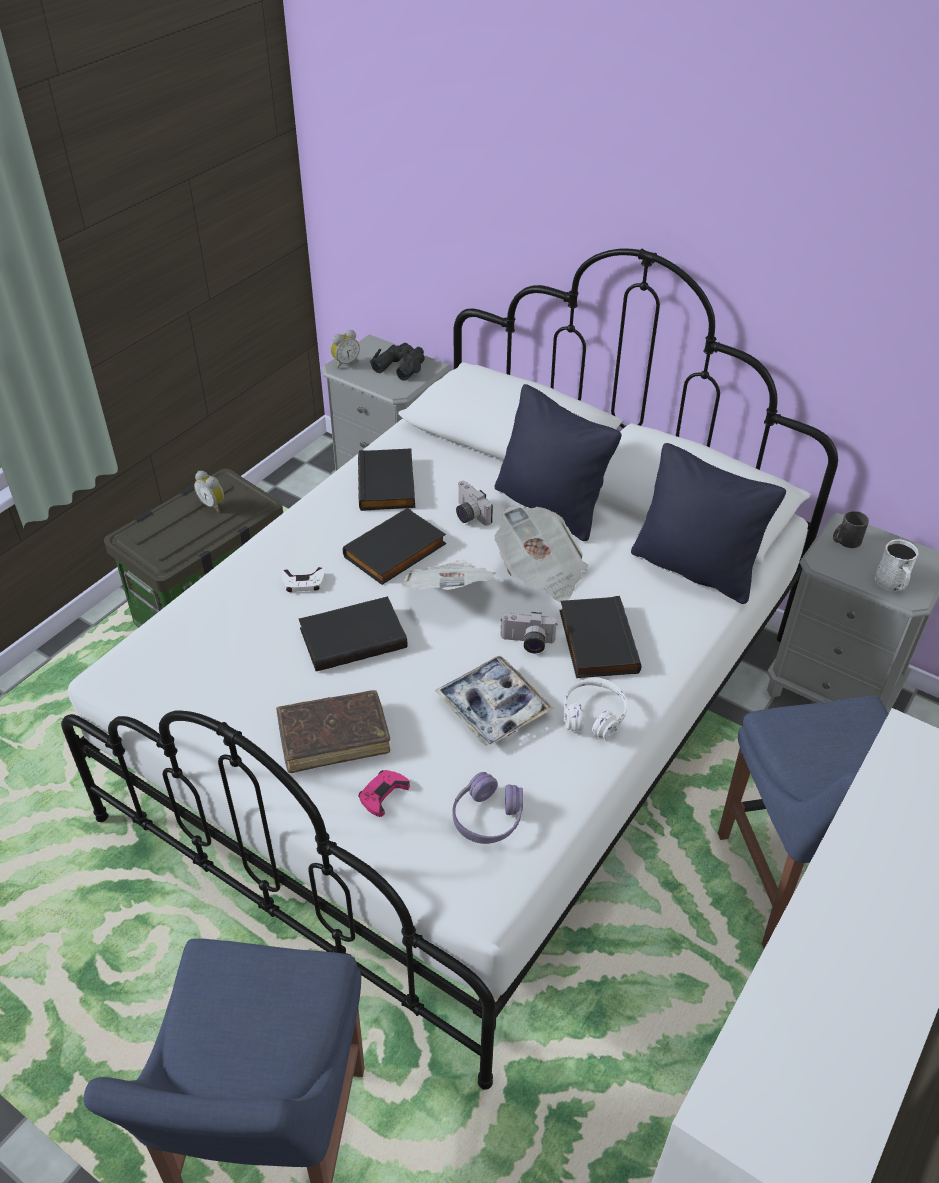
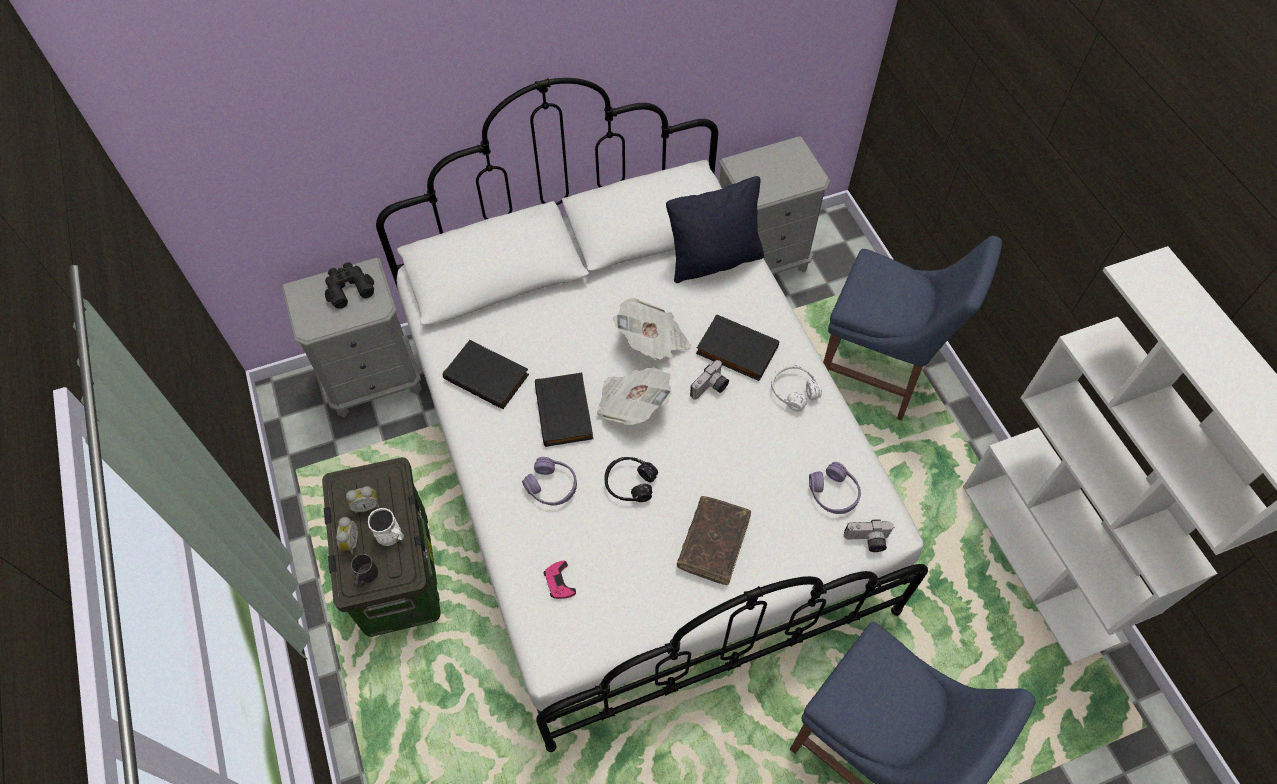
camera: 55 degrees left, 15 degrees up
white game controller [282,567,325,592] -> purple headphones [522,457,577,505]
black book [299,596,408,671] -> black headphones [604,457,658,502]
alarm clock [331,330,360,369] -> alarm clock moved to [336,517,358,554]
pink game controller [358,770,410,817] -> pink game controller moved to [544,561,576,599]
tray [435,656,554,746] -> none
camera [456,481,493,526] -> camera moved to [844,519,894,552]
black pillow [494,384,621,541] -> none
black mug [833,511,869,548] -> black mug moved to [351,554,378,588]
white mug [874,539,919,591] -> white mug moved to [368,508,404,546]

